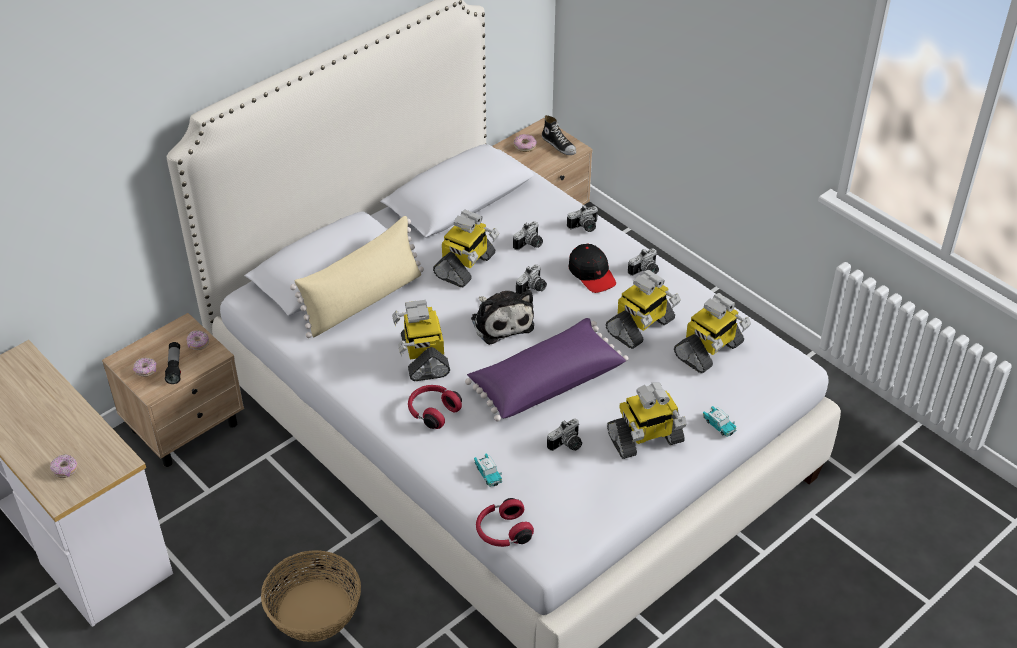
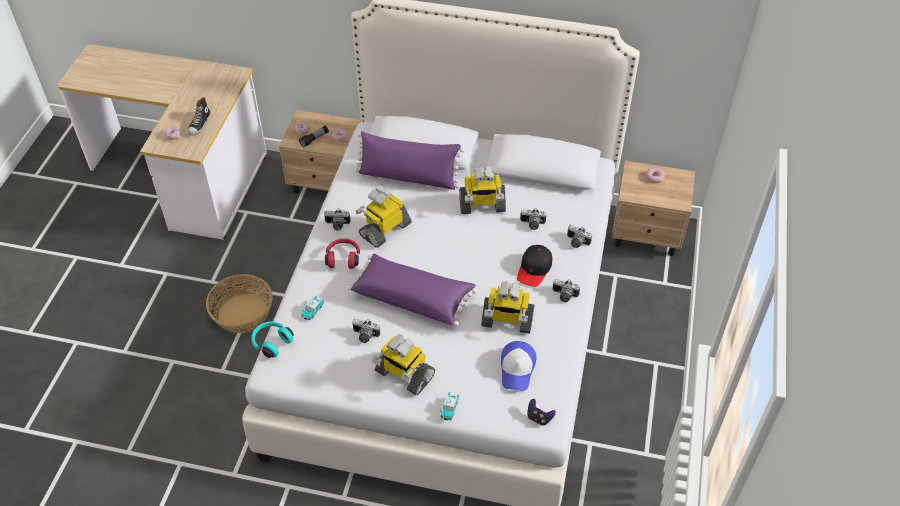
camera: 55 degrees right, 5 degrees up
beige pillow [290,216,424,338] -> purple pillow [355,131,464,190]
plush toy [471,290,534,345] -> none
red headphones [476,498,534,547] -> turquoise headphones [251,321,294,358]
camera [516,264,547,295] -> camera moved to [324,208,351,231]
shoe [542,115,576,155] -> shoe moved to [187,97,211,135]
toy robot [674,293,751,373] -> cap [501,341,536,391]
none -> game controller [527,399,556,426]

